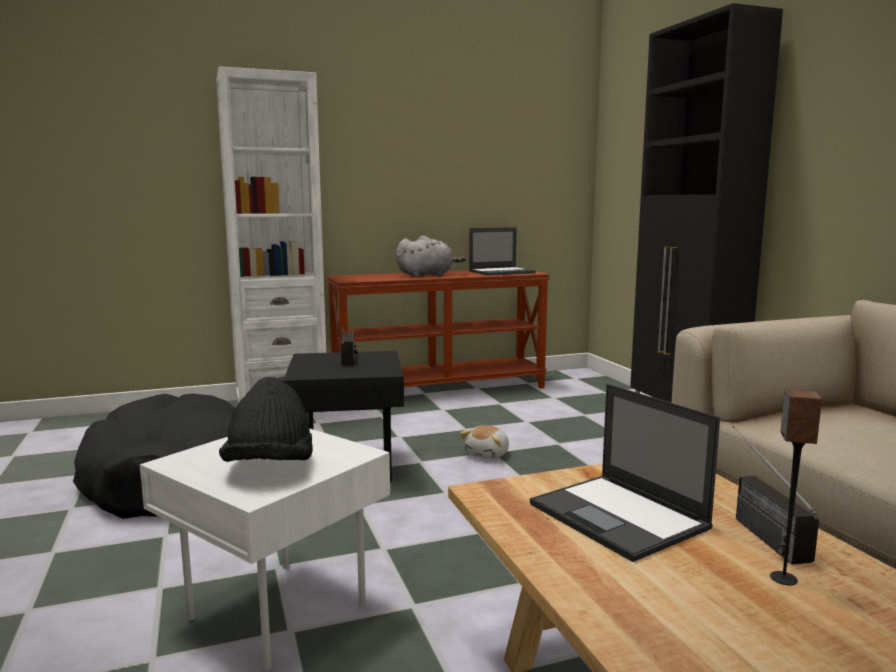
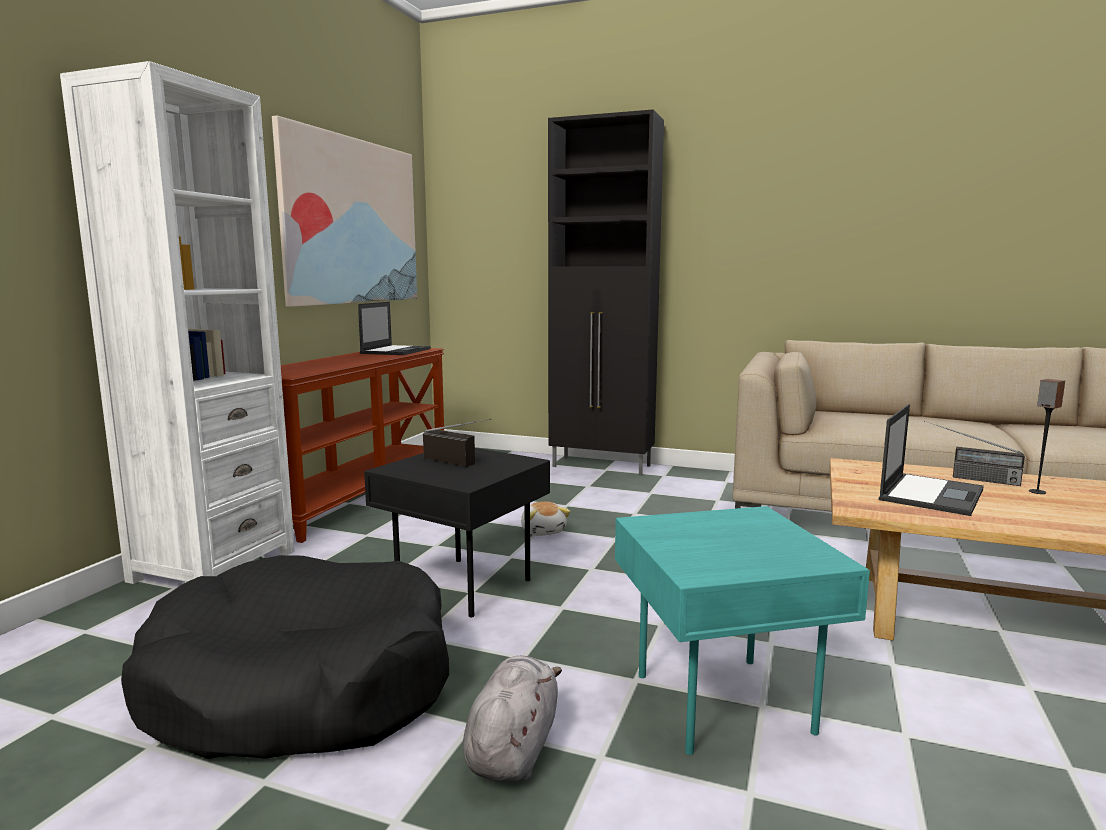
camera: 50 degrees left, 0 degrees up
white side table [140,429,390,670] -> turquoise side table [615,506,870,755]
black hat [219,377,313,462] -> none
grey plush toy [396,236,466,277] -> grey plush toy moved to [463,656,562,782]
laptop [530,384,720,562] -> laptop turned 60 degrees counterclockwise [879,404,984,516]
none -> picture [272,115,417,307]

